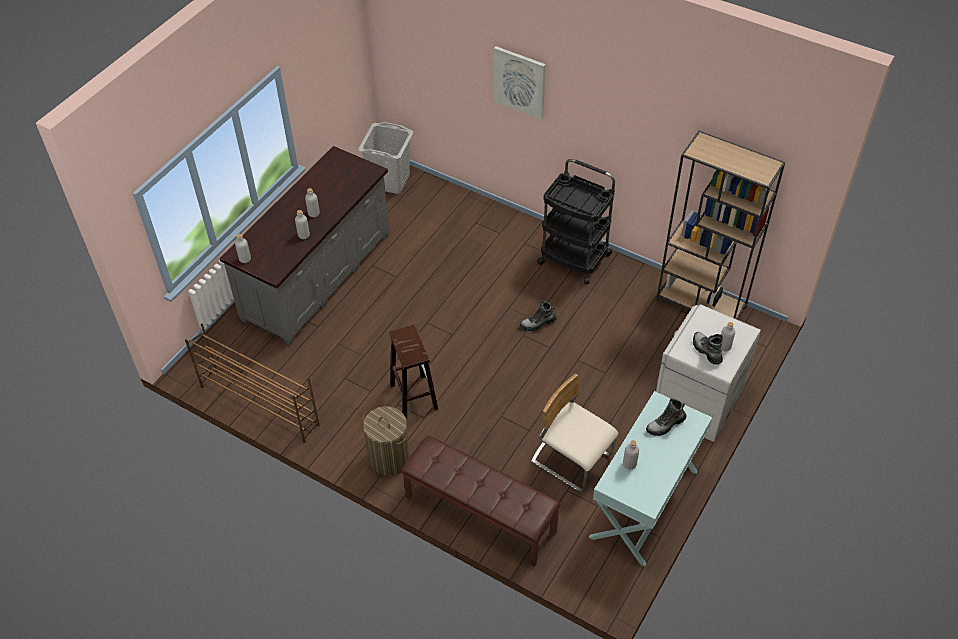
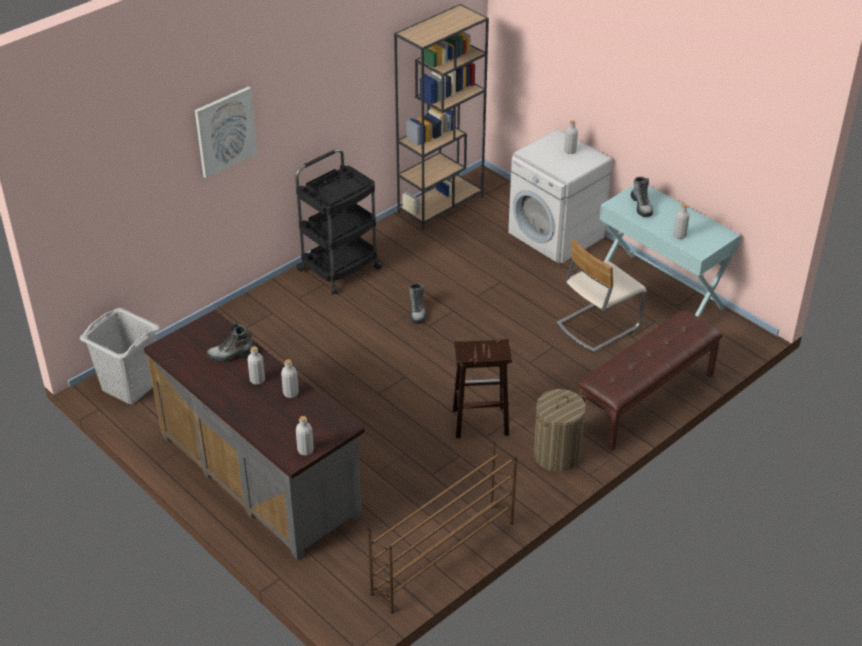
camera: 75 degrees left, 10 degrees down
boot [693,332,723,365] -> boot moved to [207,323,256,363]

